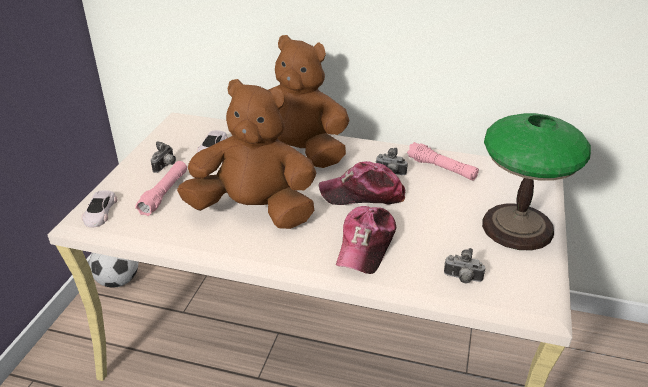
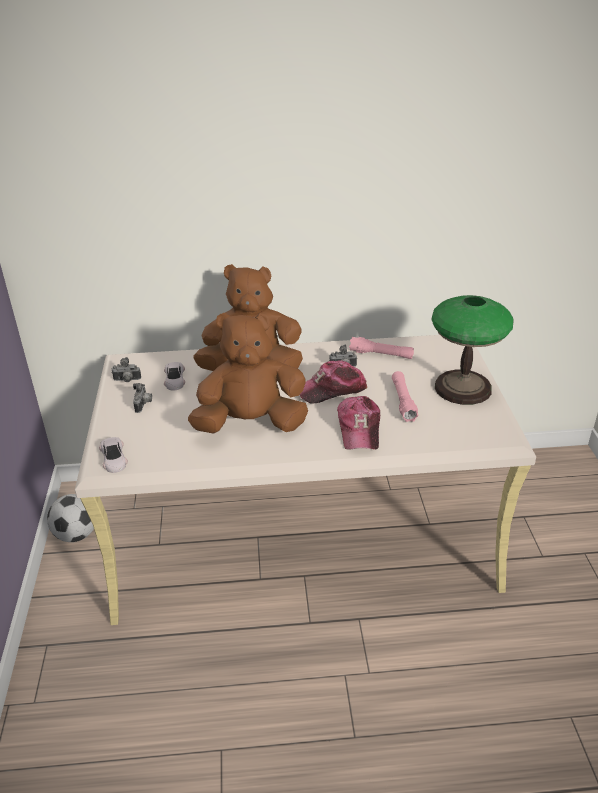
camera: 20 degrees left, 0 degrees up
pink flashlight [135,161,187,216] -> pink flashlight moved to [392,371,418,422]
camera [444,248,485,283] -> camera moved to [111,357,141,382]

